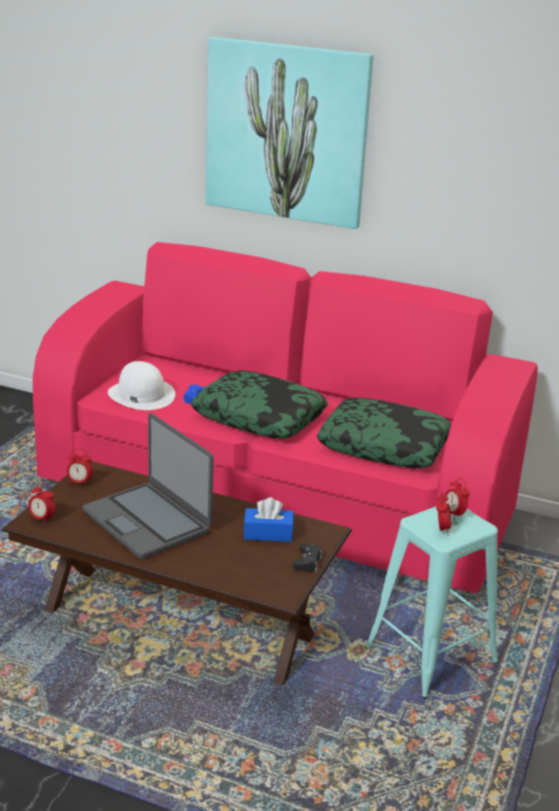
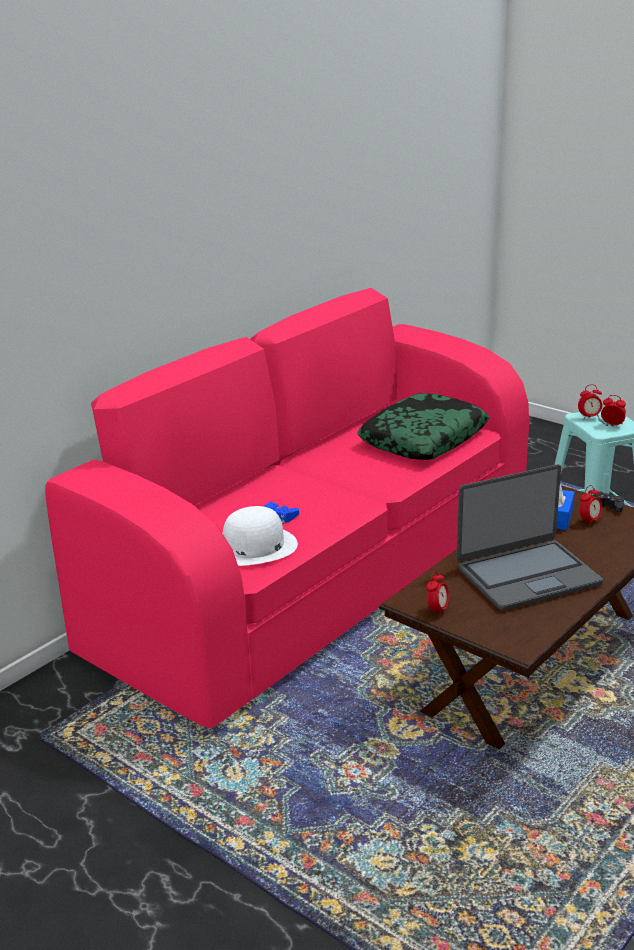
camera: 70 degrees left, 0 degrees up
alarm clock [28,483,55,524] -> alarm clock moved to [580,485,602,526]
pillow [191,371,328,439] -> none
picture [206,37,373,229] -> none

